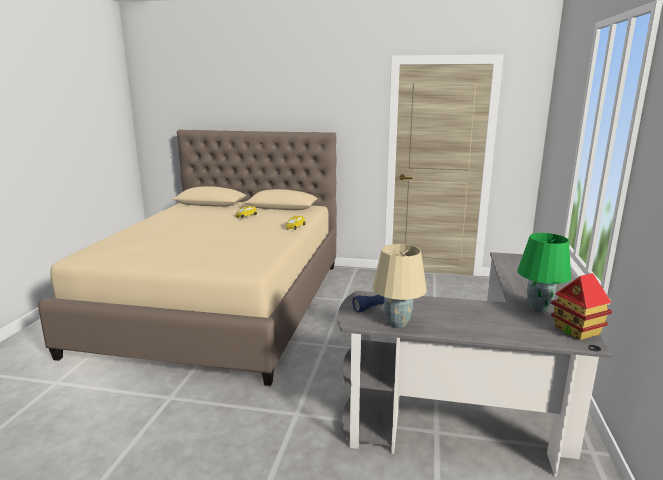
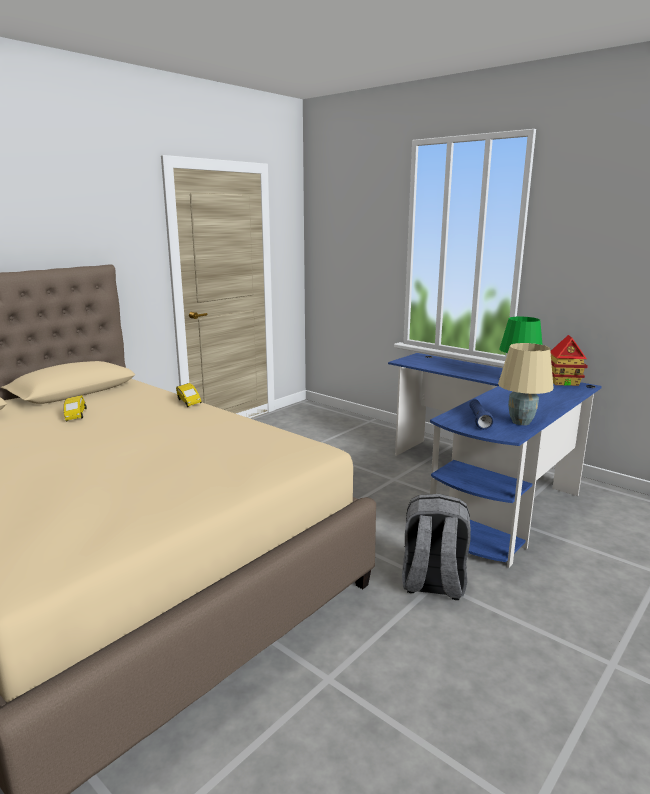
camera: 60 degrees left, 0 degrees up
grey desk [338,252,613,476] -> blue desk [388,353,602,568]
none -> grey backpack [402,494,471,600]

